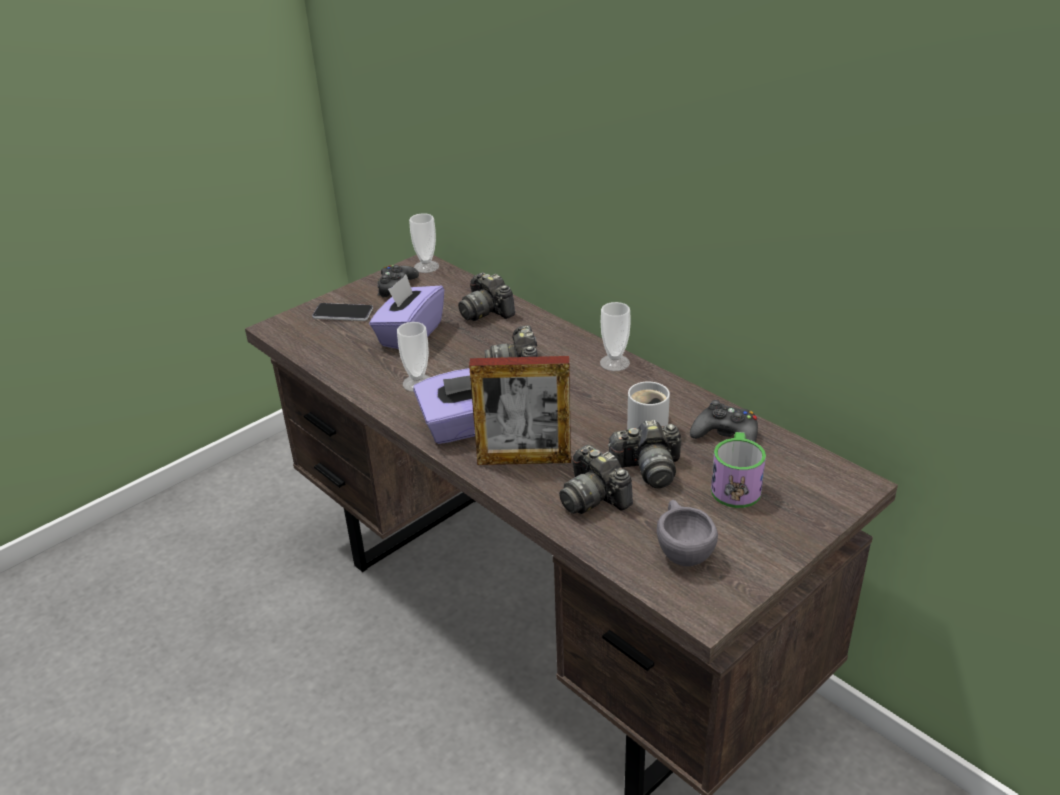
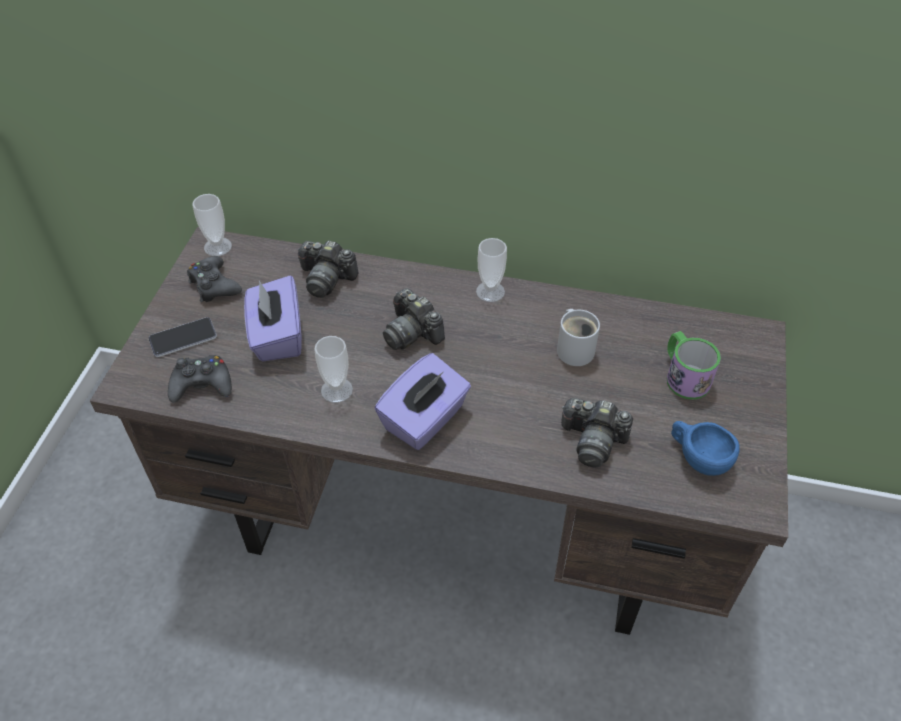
camera: 35 degrees left, 15 degrees up
picture frame [469,356,571,465] -> none
camera [608,420,681,488] -> none
grey cup [657,500,718,566] -> blue cup [671,421,739,476]
black game controller [690,400,758,442] -> black game controller moved to [168,355,232,403]

